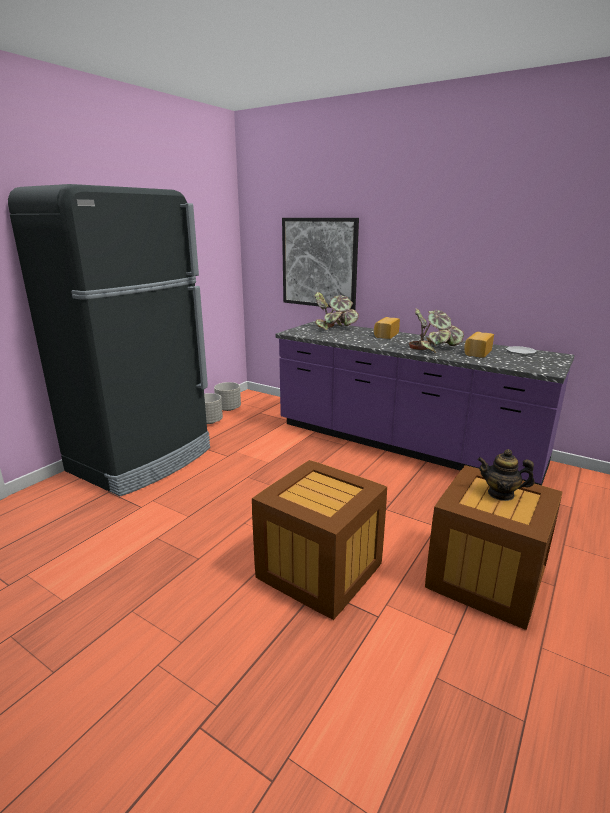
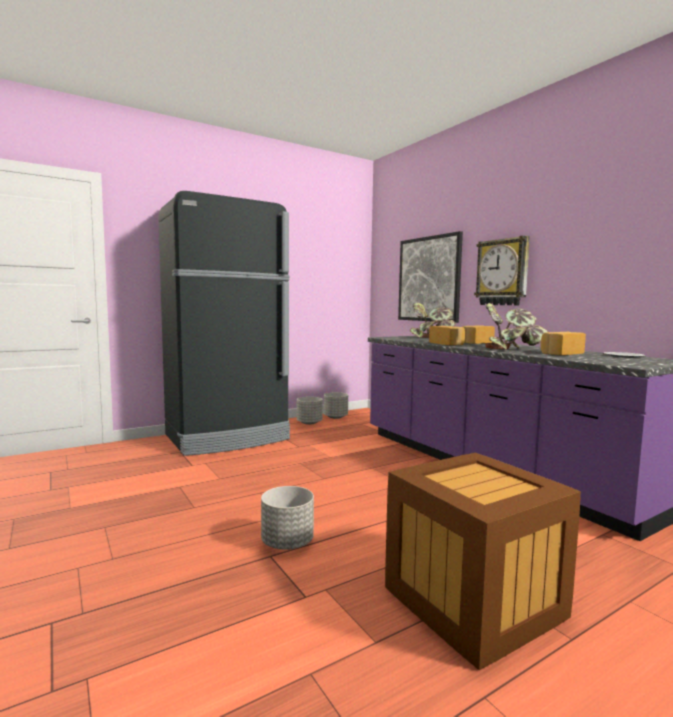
camera: 25 degrees right, 15 degrees down
crate [252,460,387,620] -> grey planter [261,486,314,550]
teapot [477,449,535,501] -> none
none -> bread [429,326,465,345]
none -> wall clock [474,236,530,305]

